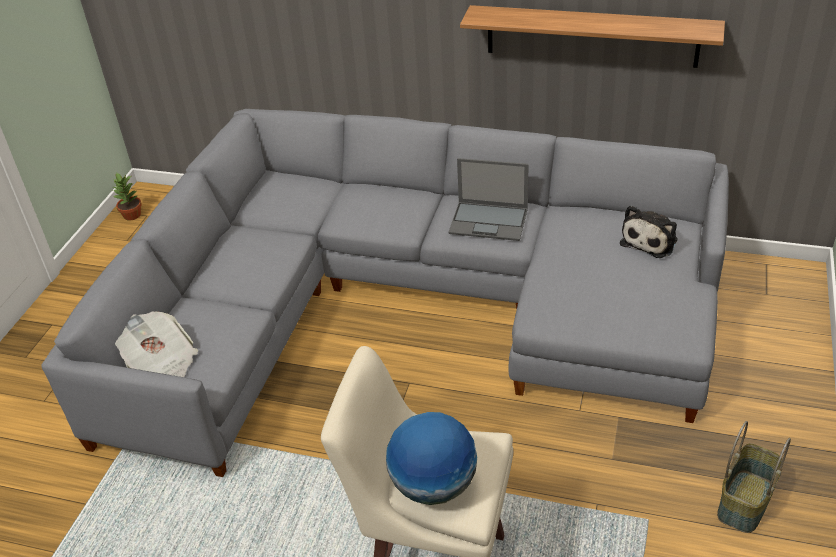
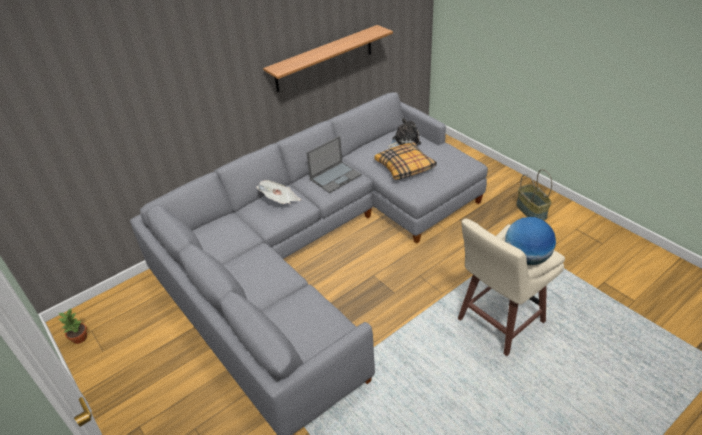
camera: 55 degrees left, 0 degrees up
newspaper [115,311,198,377] -> newspaper moved to [256,180,301,204]
plush toy [620,205,677,258] -> plush toy turned 90 degrees counterclockwise [388,118,421,147]
none -> pillow [374,142,437,180]

